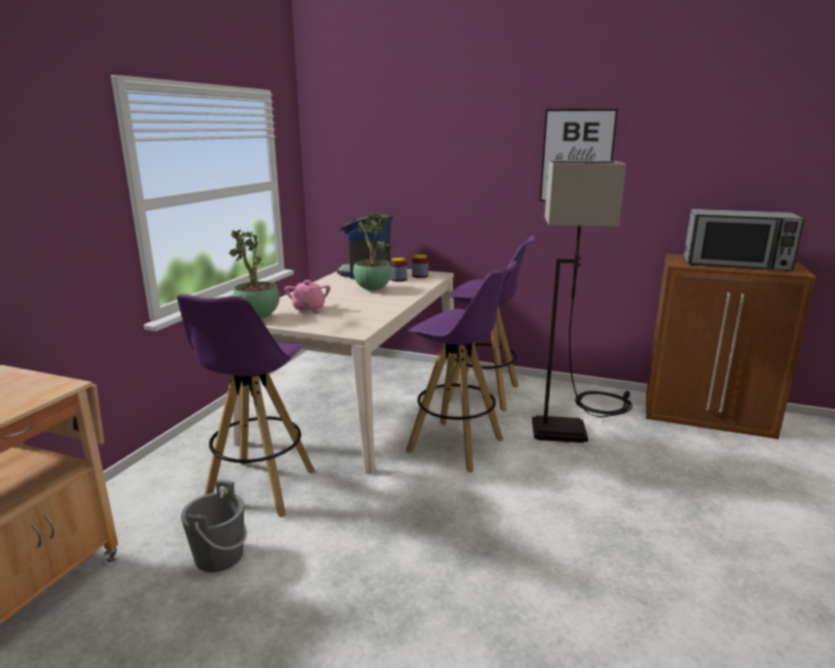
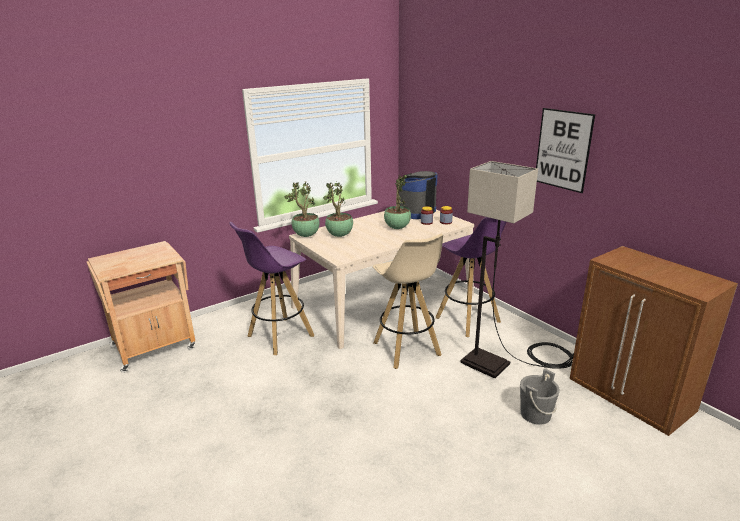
camera: 35 degrees right, 5 degrees up
grey bucket [181,480,247,572] -> grey bucket moved to [520,369,560,425]
pink teapot [285,280,331,313] -> potted plant [323,181,353,237]
purple stool [406,261,517,472] -> beige stool [372,234,443,369]
microwave [684,209,805,271] -> none

